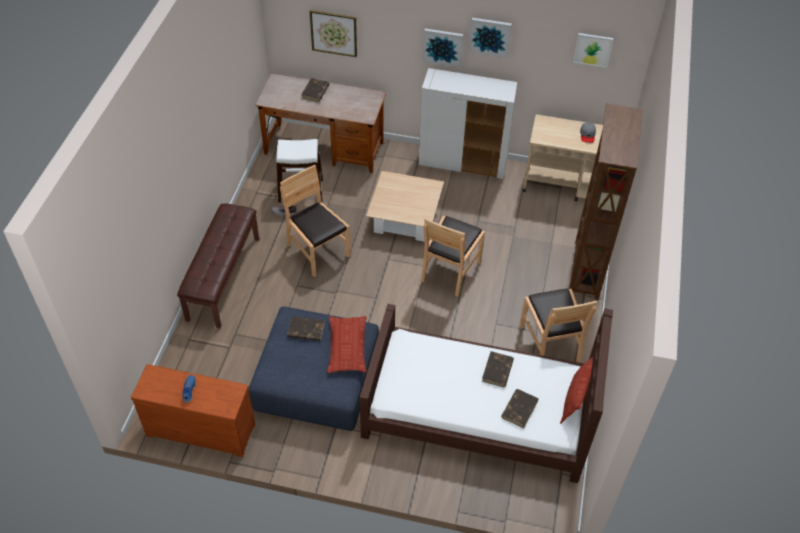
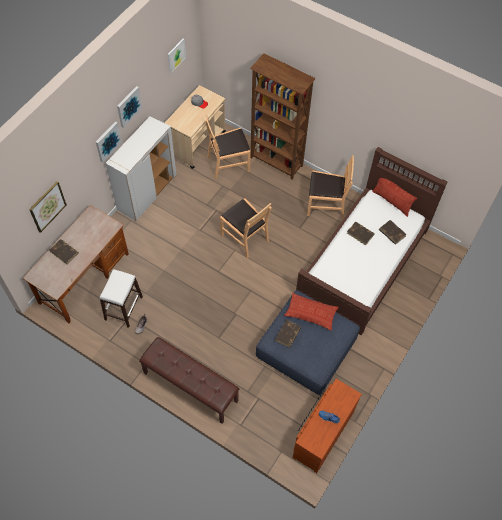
camera: 70 degrees left, 10 degrees up
brown chair [280,165,351,277] -> brown chair moved to [205,116,251,179]
beige coffee table [366,171,444,242] -> none

